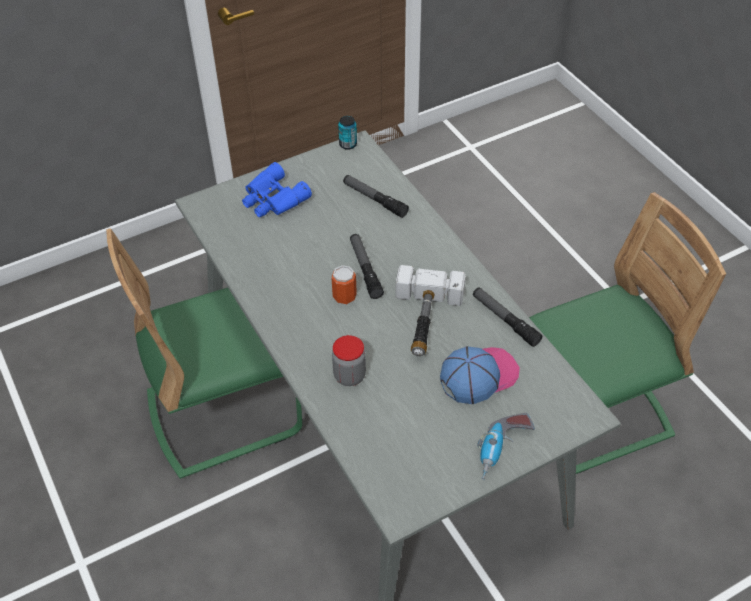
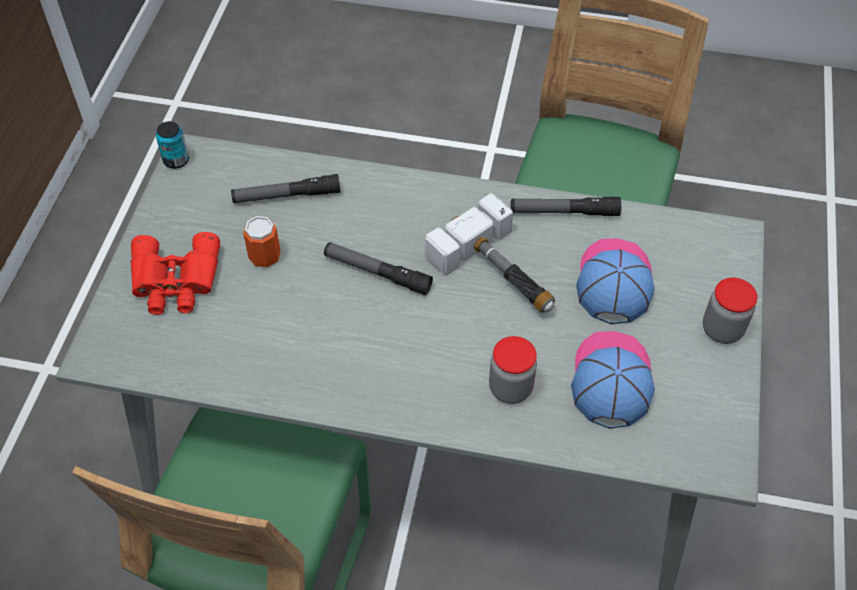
camera: 50 degrees left, 5 degrees up
blue binoculars [242,162,312,218] -> red binoculars [131,232,220,315]
can [331,265,357,305] -> can moved to [243,216,281,268]
power drill [477,413,535,480] -> jar [703,278,758,344]
none -> cap [571,331,655,429]

